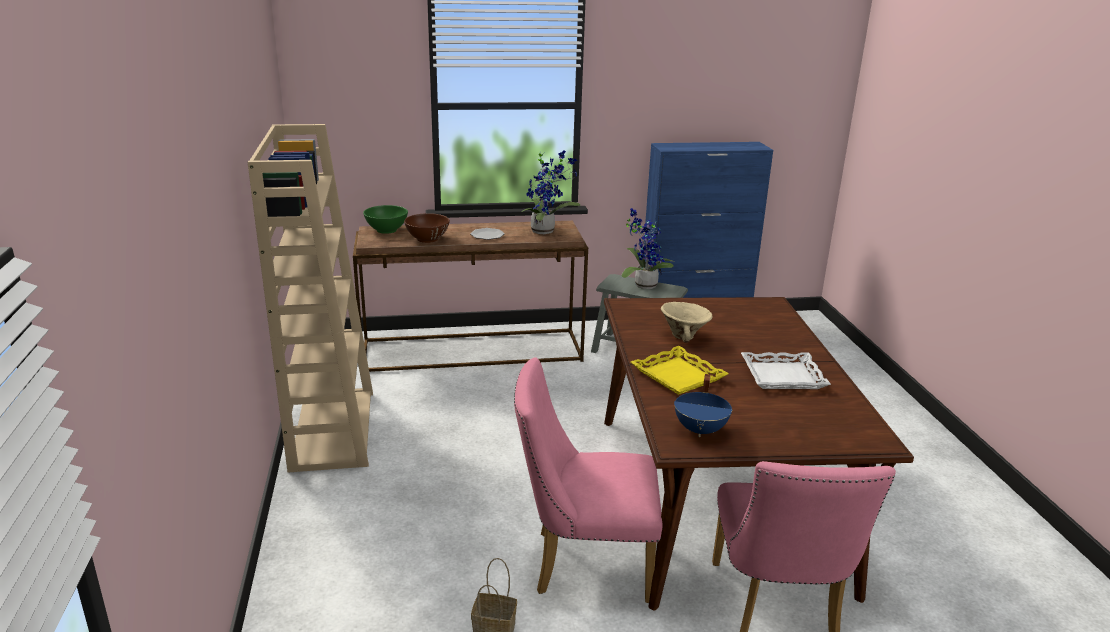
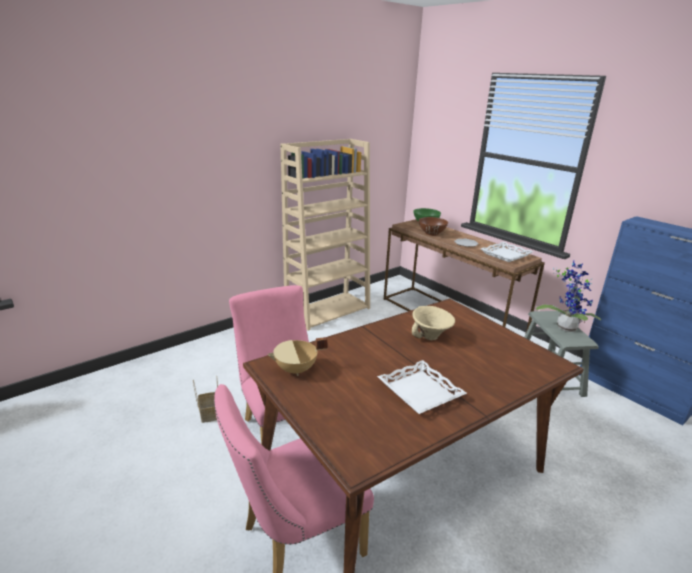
camera: 60 degrees right, 0 degrees up
potted plant [521,150,581,234] -> white tray [481,242,533,262]
yellow tray [631,346,729,395] -> none
blue cooking pot [674,374,733,437] -> beige cooking pot [268,337,327,376]

